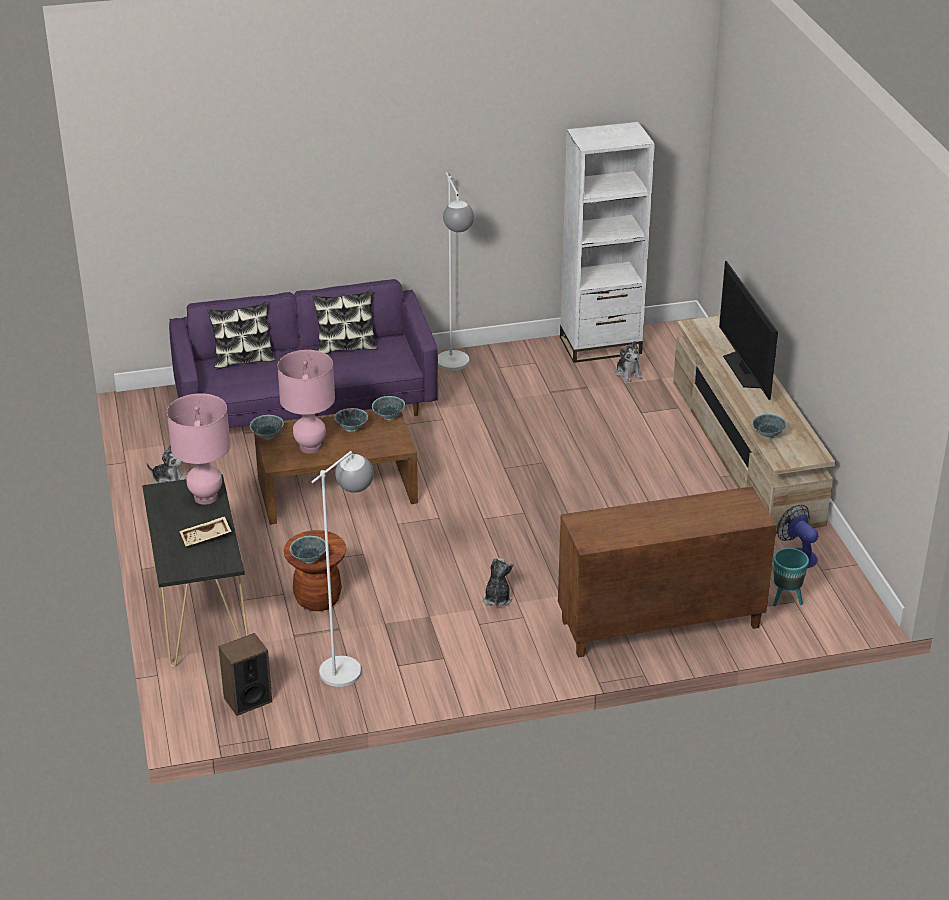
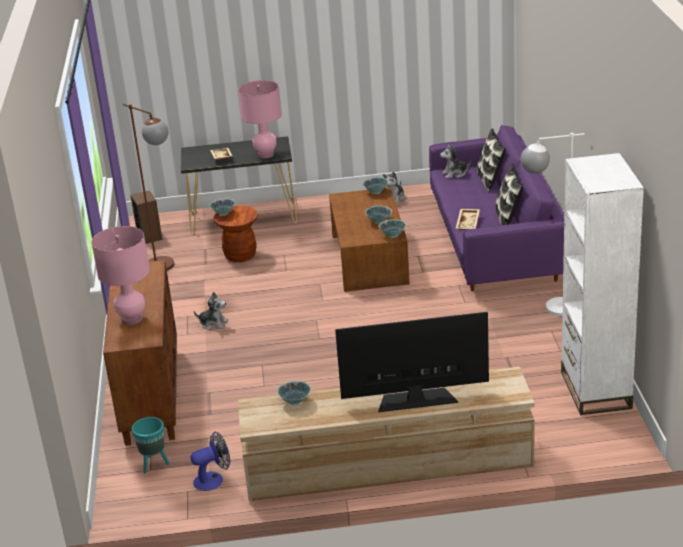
camera: 100 degrees right, 5 degrees down
pink table lamp [277,350,335,454] -> pink table lamp moved to [91,226,150,325]
white floor lamp [311,451,374,687] -> brown floor lamp [123,104,174,271]
plush toy [616,341,643,382] -> plush toy moved to [440,144,471,179]
none -> beige tray [456,209,480,230]

